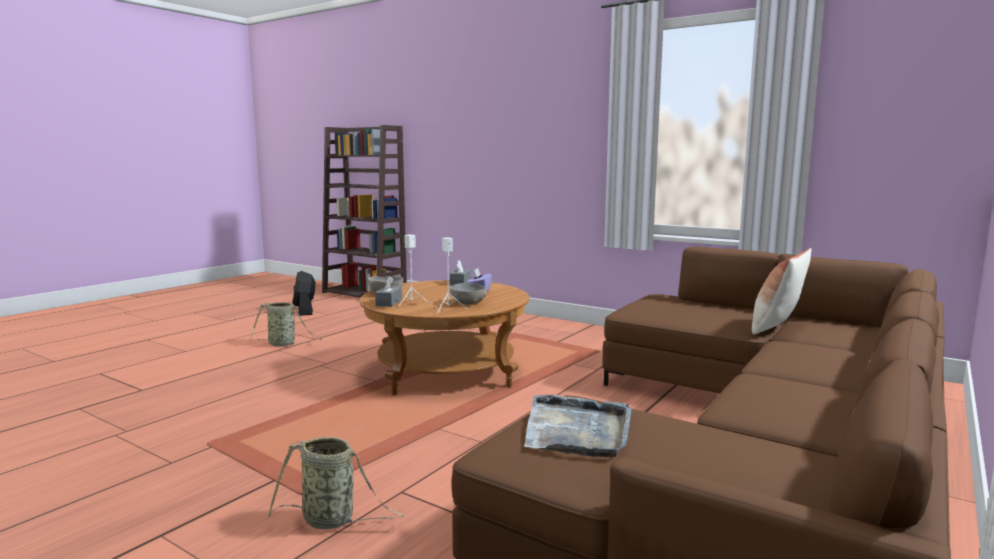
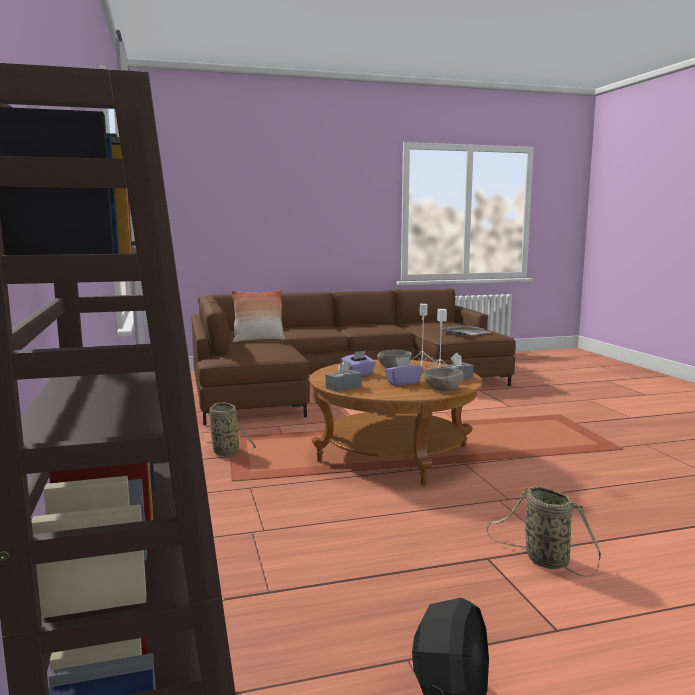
camera: 140 degrees left, 0 degrees up
basket [268,437,404,529] -> basket moved to [202,402,257,459]
none -> purple tissue box [385,357,423,386]

